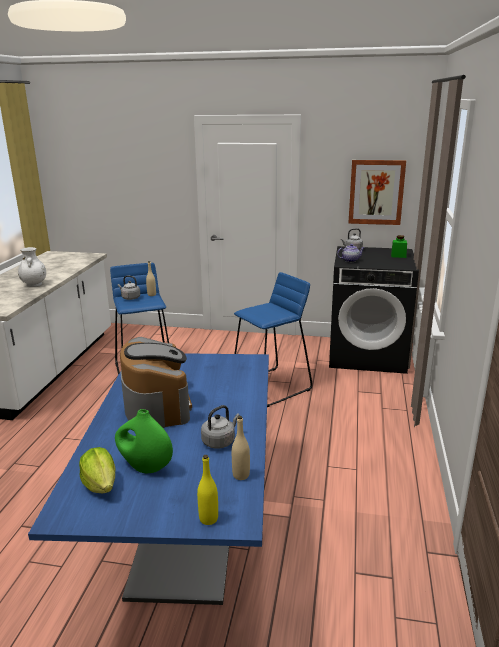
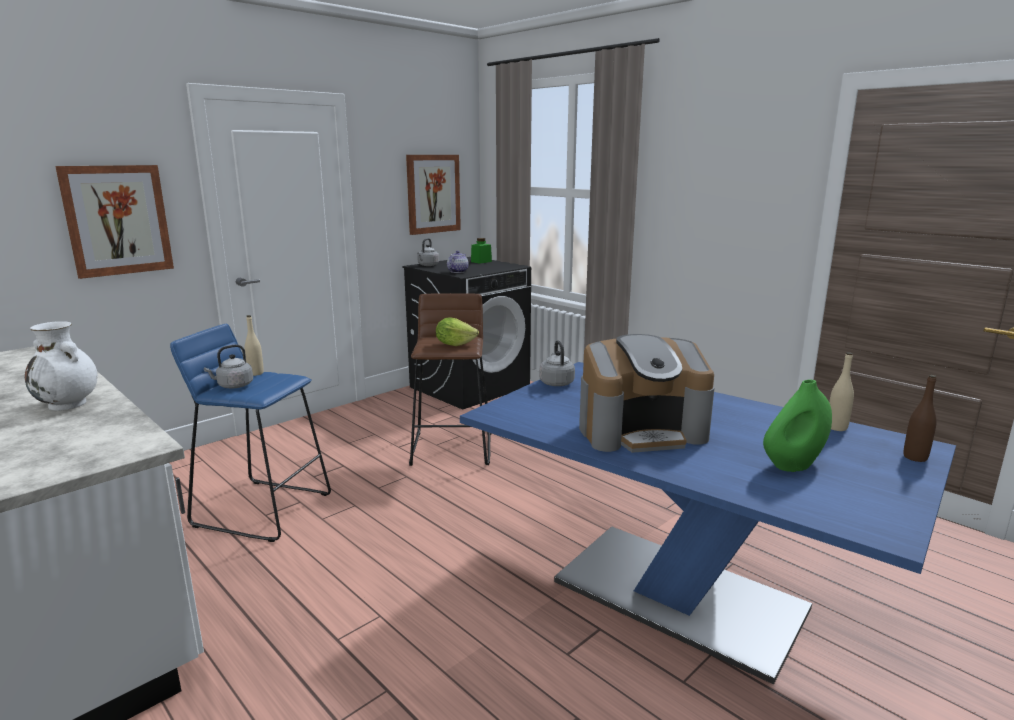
camera: 55 degrees left, 5 degrees down
lettuce [79,447,116,493] -> lettuce moved to [436,317,479,346]
coffee machine [120,337,192,428] -> coffee machine turned 150 degrees clockwise [579,334,715,453]
yellow bottle [197,455,218,525] -> brown bottle [903,375,937,462]
grey kettle [201,405,240,449] -> grey kettle moved to [540,340,575,386]
blue stool [234,272,313,407] -> brown stool [409,293,491,466]
none -> picture [55,165,174,279]

